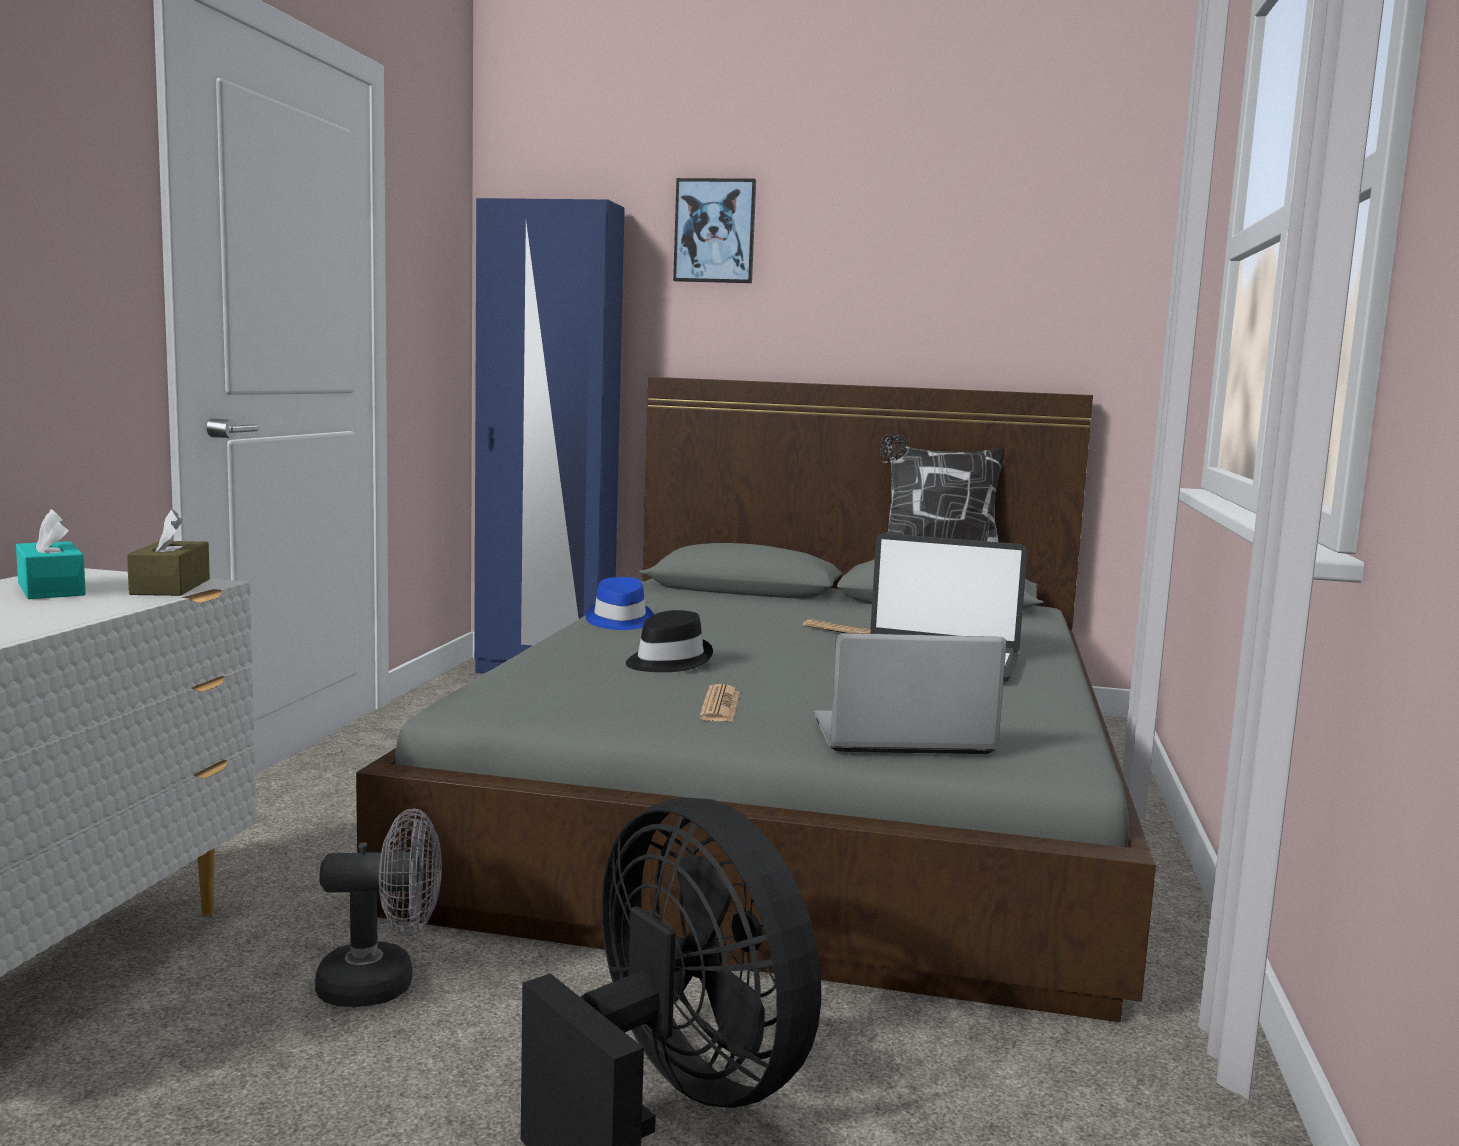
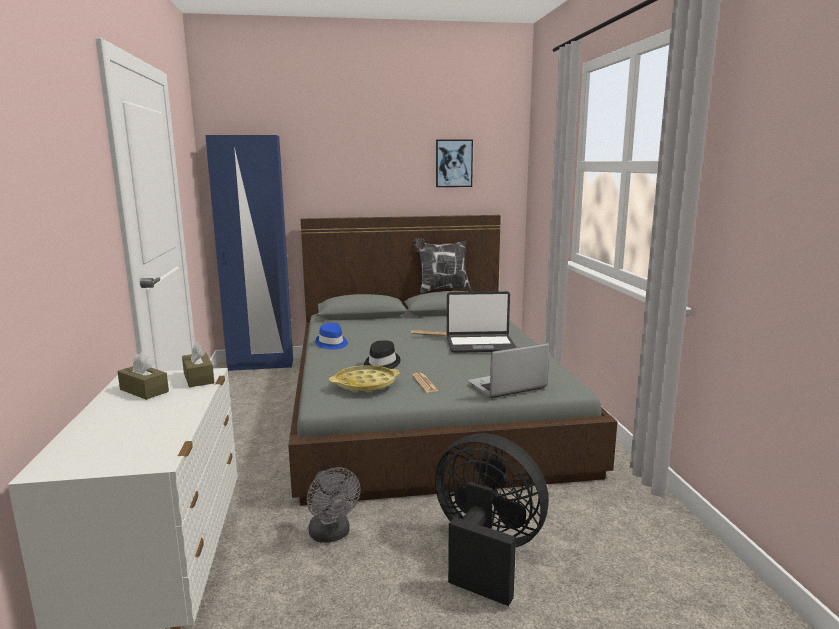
camera: 20 degrees left, 5 degrees up
turquoise tissue box [16,509,86,599] -> brown tissue box [117,352,169,400]
grey fan [315,808,442,1007] -> grey fan turned 90 degrees clockwise [307,467,361,543]
picture [673,178,756,283] -> picture moved to [436,140,473,187]
none -> yellow tray [329,365,400,393]

